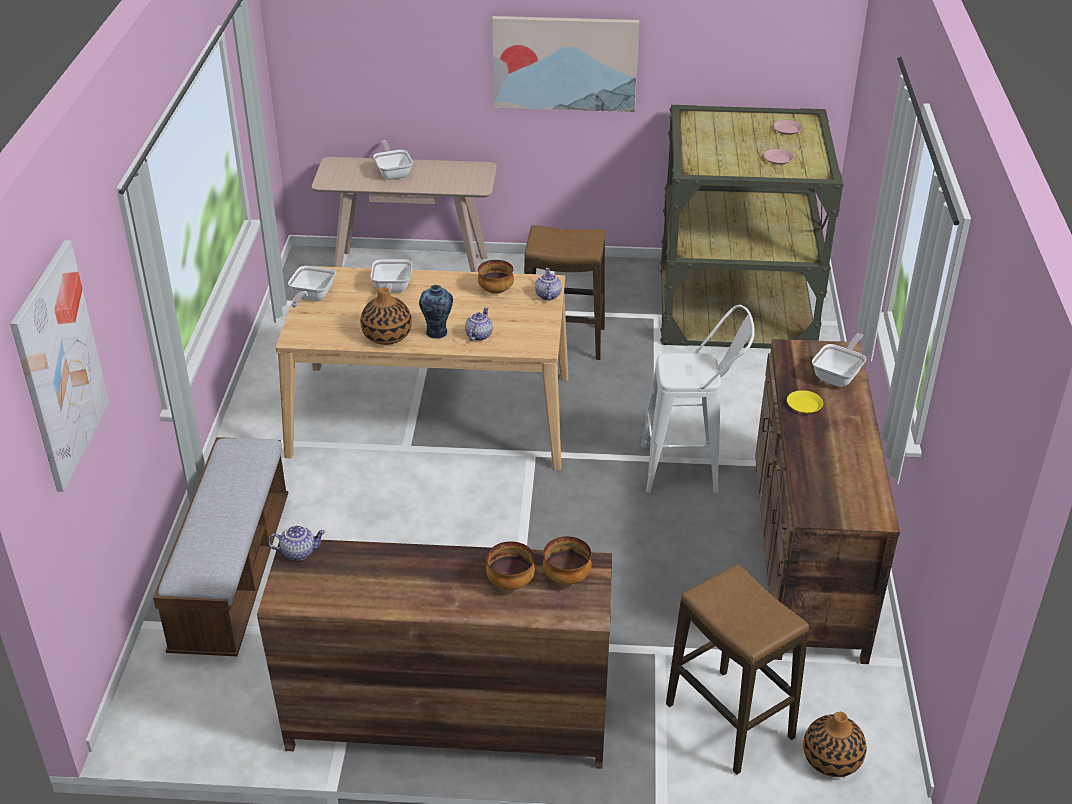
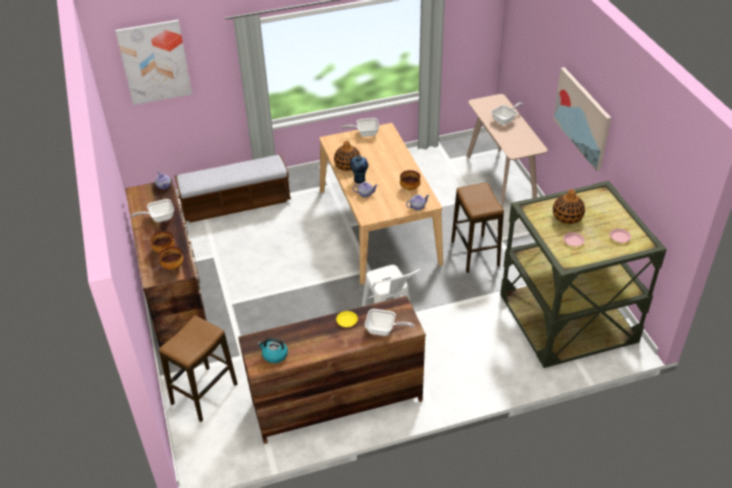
camera: 70 degrees right, 5 degrees up
frying pan [370,259,412,294] -> frying pan moved to [131,199,174,222]
vase [803,712,866,777] -> vase moved to [553,189,585,224]
none -> kettle [258,338,288,363]

